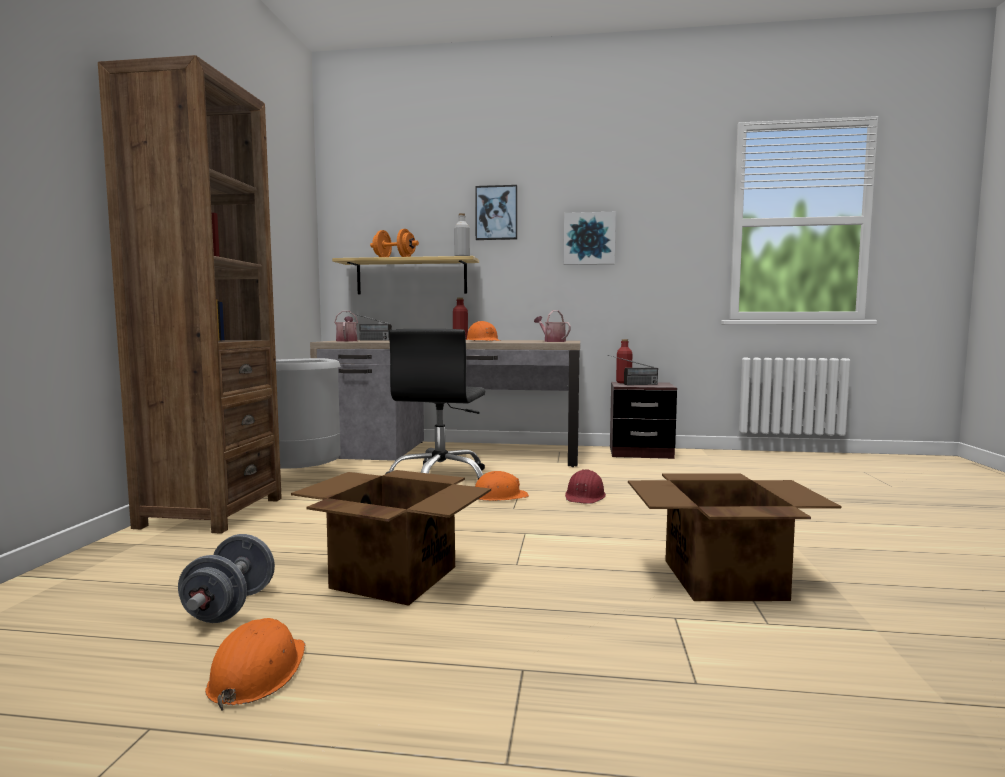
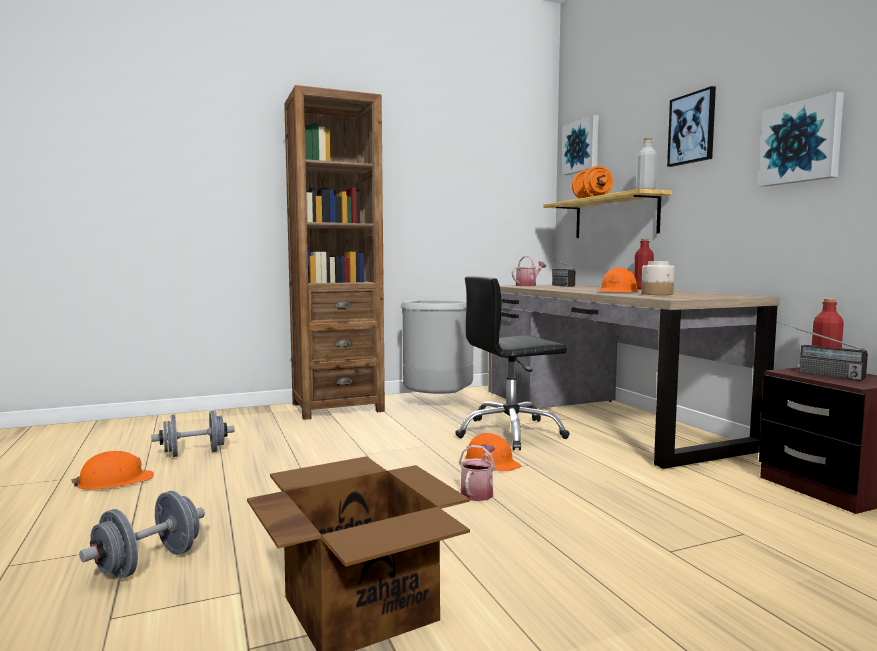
camera: 60 degrees right, 0 degrees up
cardboard box [291,470,491,606] -> none
watering can [534,310,571,342] -> watering can moved to [459,444,496,501]
red hard hat [565,469,606,504] -> none
none -> grey dumbbell [79,491,205,579]
none -> picture [562,115,599,175]
none -> jar [641,261,675,295]

